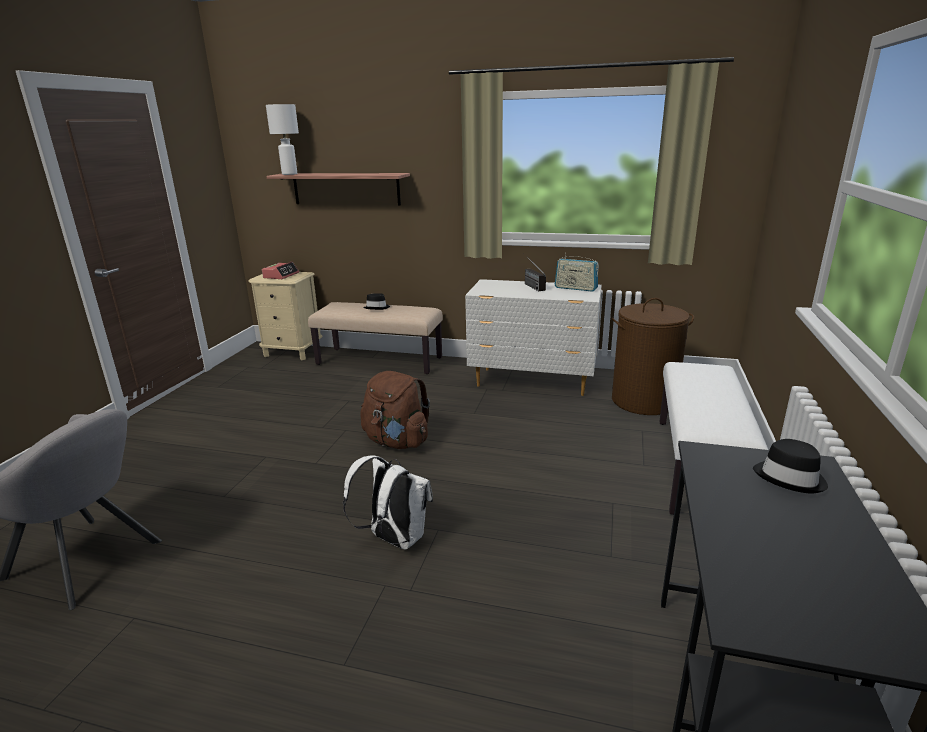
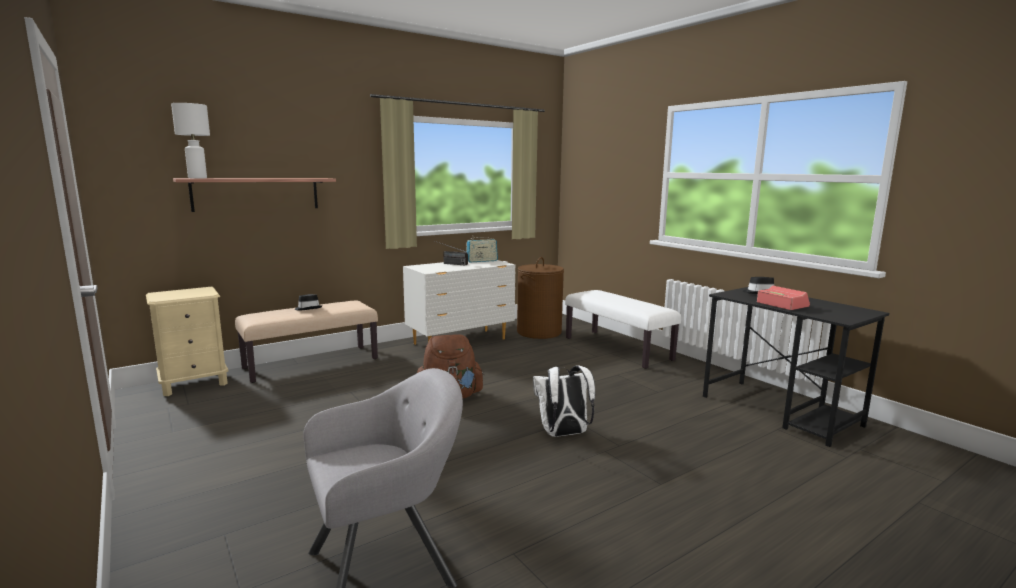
camera: 50 degrees left, 10 degrees down
alarm clock [262,261,299,279] -> alarm clock moved to [757,286,810,310]

